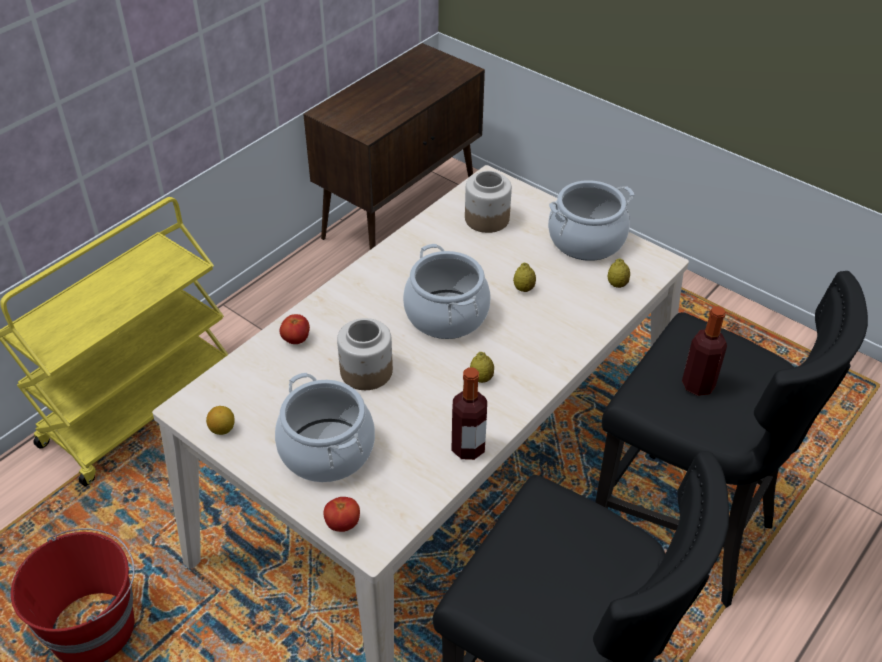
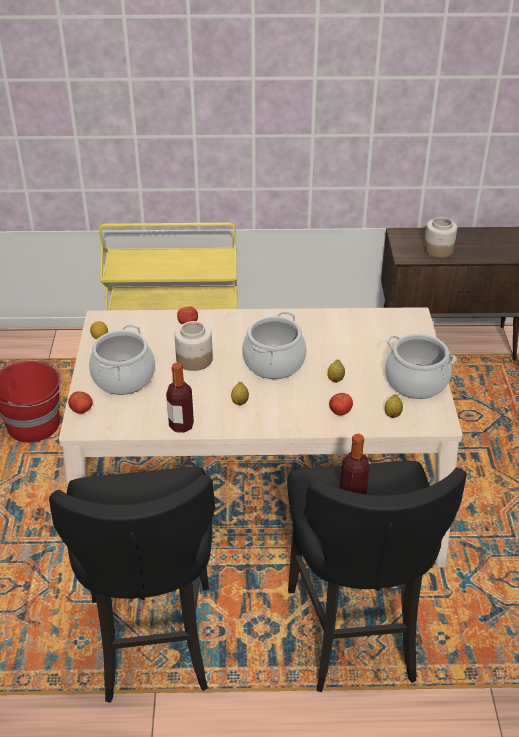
camera: 50 degrees right, 5 degrees down
jar [465,171,512,233] -> jar moved to [424,217,457,258]
none -> tomato [329,393,353,415]

